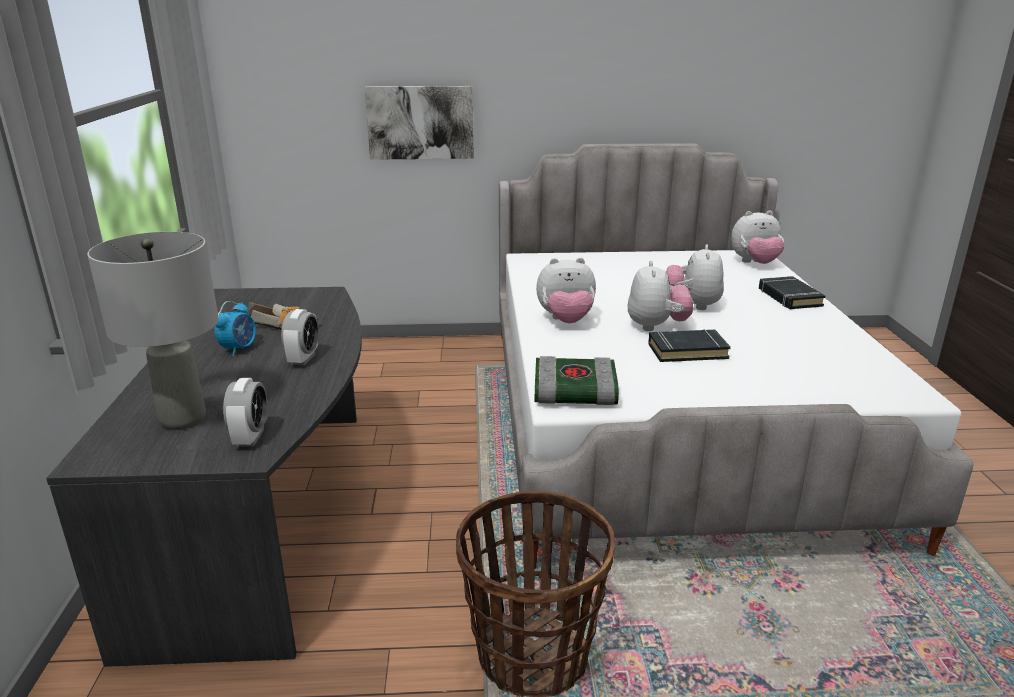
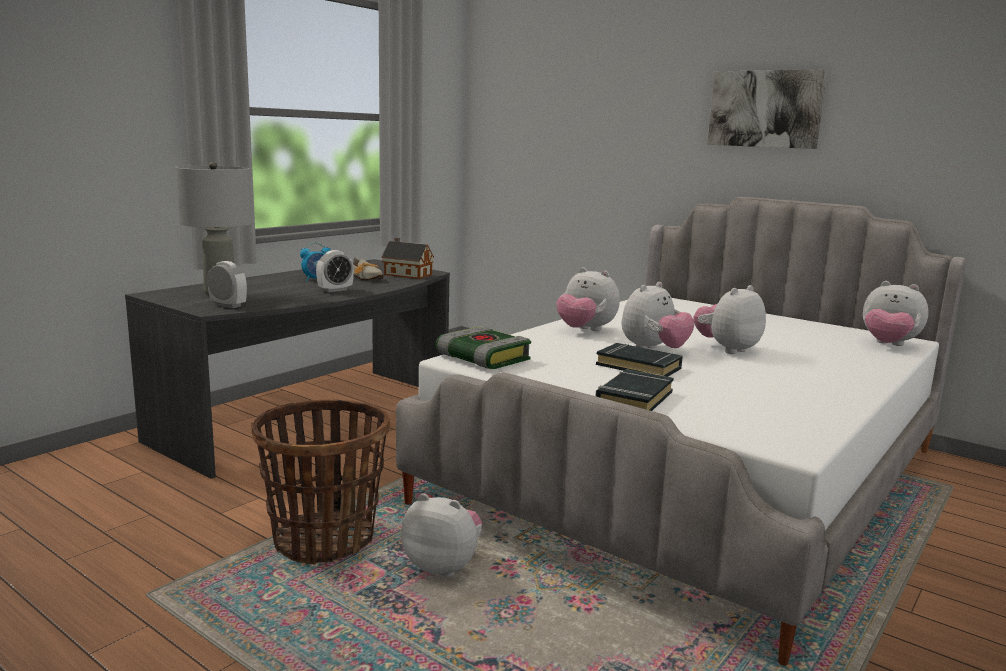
camera: 40 degrees right, 10 degrees down
alarm clock [223,378,267,447] -> alarm clock turned 105 degrees counterclockwise [207,261,247,308]
picture [365,86,474,160] -> picture moved to [707,69,827,149]
black book [759,276,825,309] -> black book moved to [596,369,674,411]
none -> toy house [381,238,434,279]
none -> plush toy [401,493,482,577]

